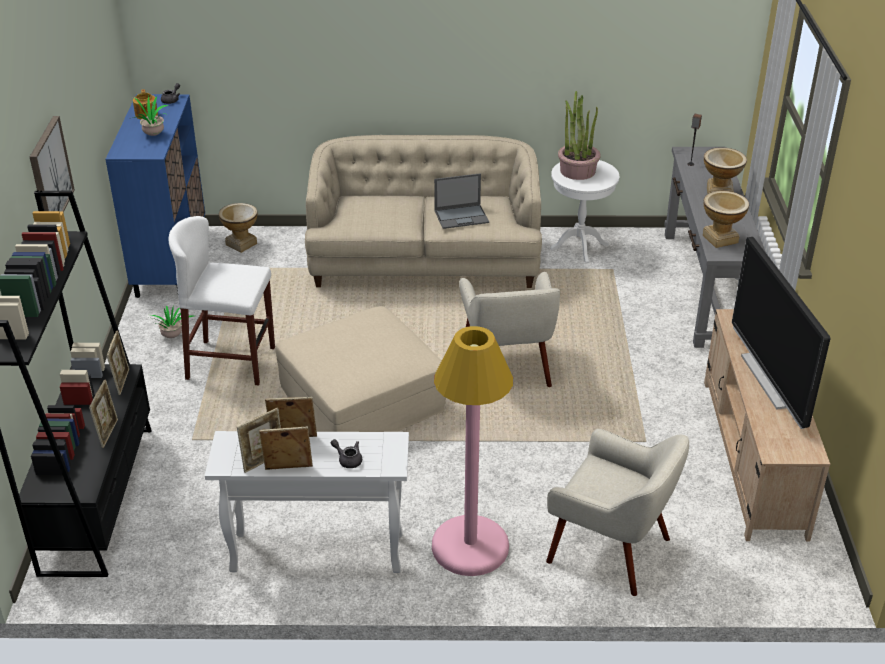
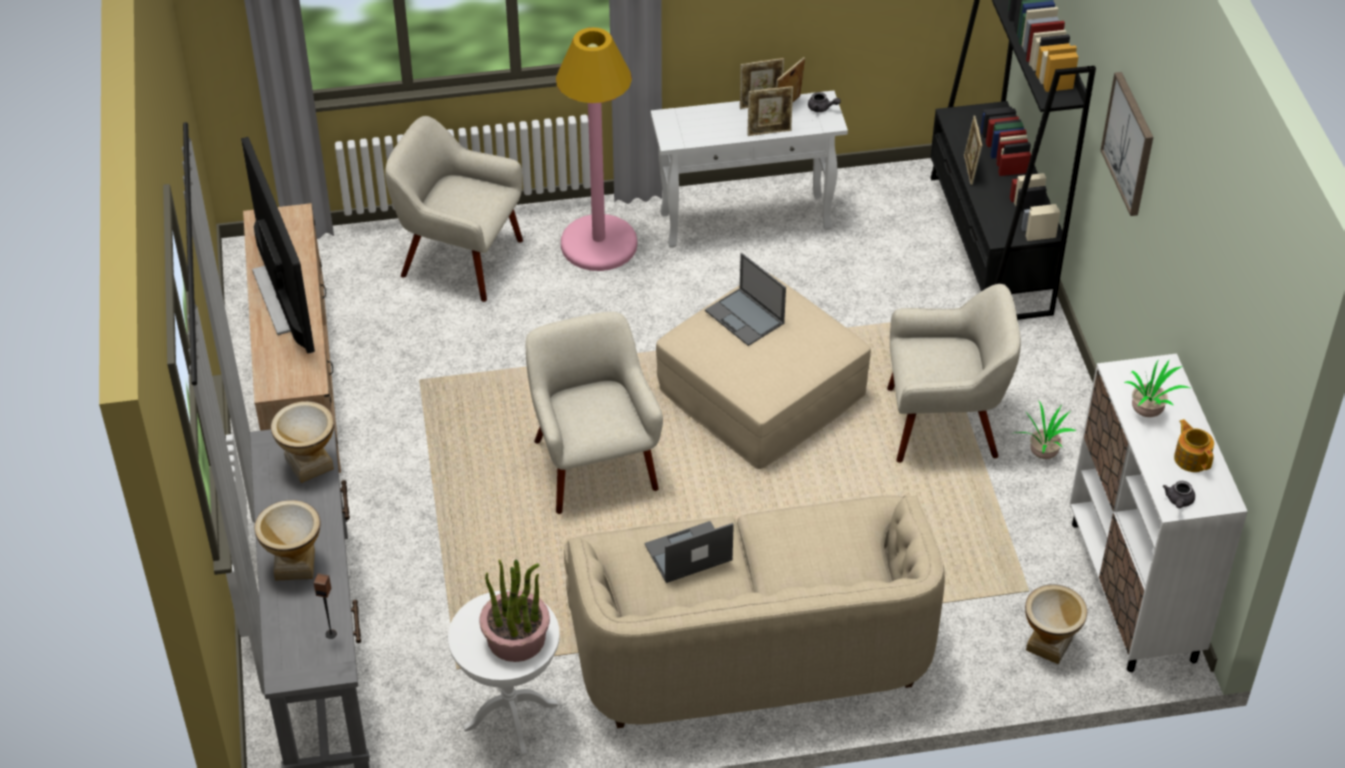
camera: 170 degrees right, 10 degrees up
blue cabinet [105,94,205,298] -> white cabinet [1070,354,1248,672]
picture frame [107,330,129,395] -> none
white stool [169,216,275,386] -> beige armchair [887,284,1021,463]
grey teapot [331,439,362,468] -> grey teapot moved to [808,92,841,112]
none -> laptop [705,253,786,346]

